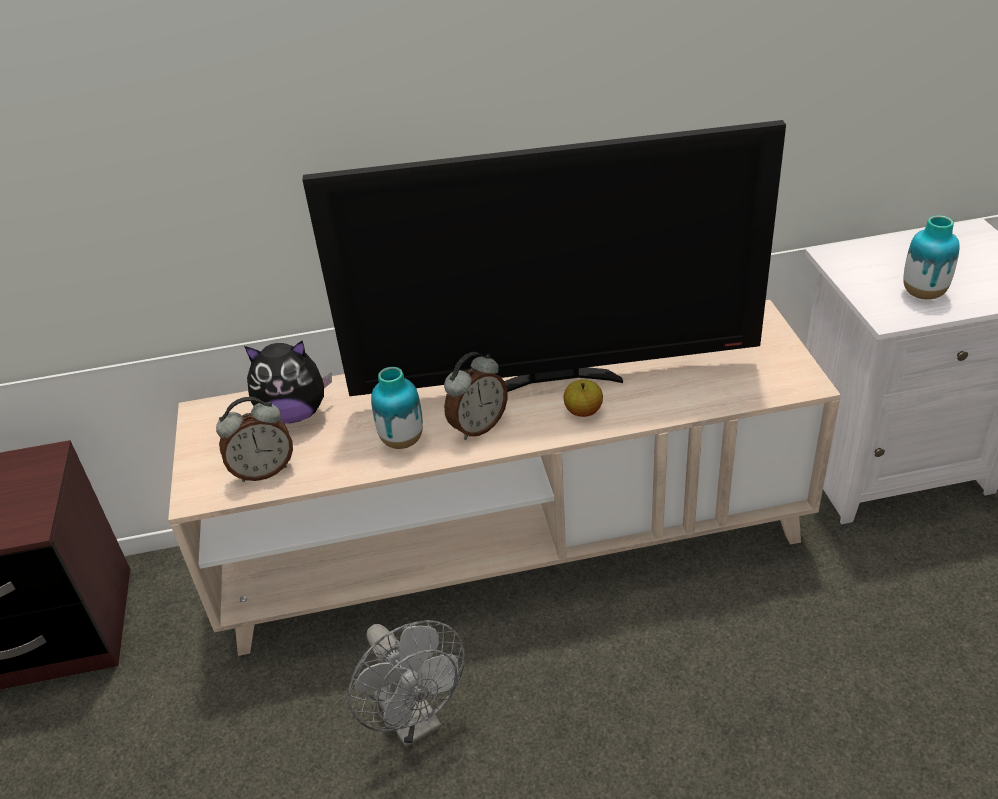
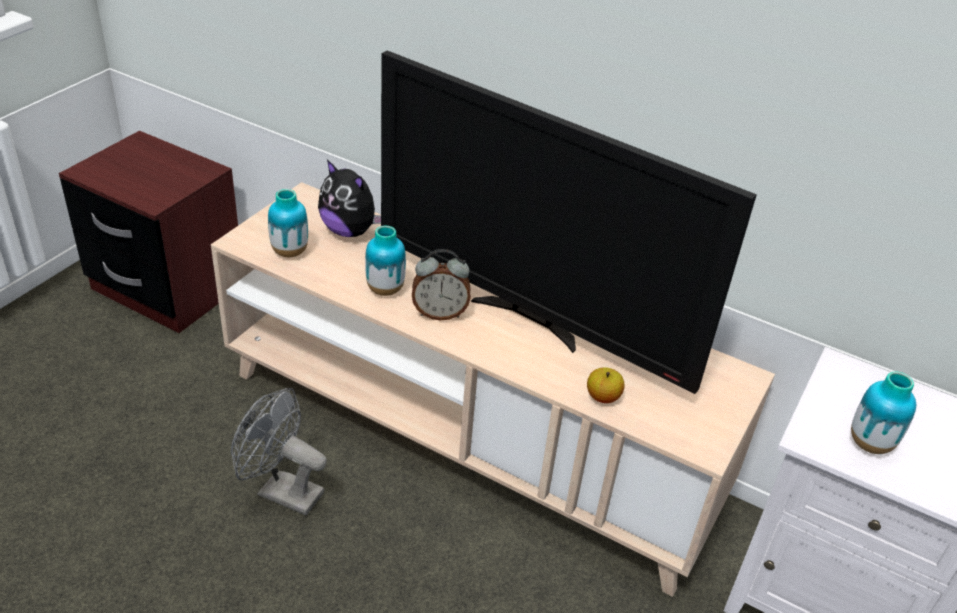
camera: 35 degrees right, 0 degrees up
alarm clock [216,397,293,482] -> vase [268,189,308,257]
grey fan [348,620,465,748] -> grey fan turned 105 degrees clockwise [231,388,327,516]
apple [563,380,603,417] -> apple moved to [587,367,624,403]

